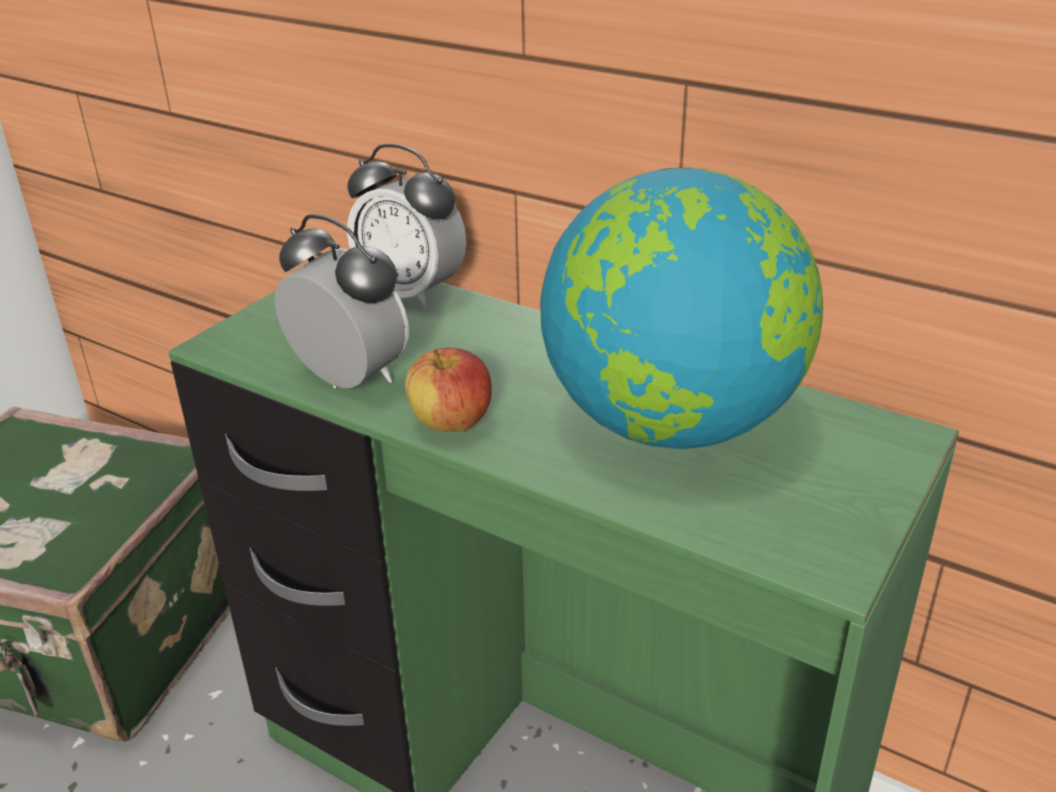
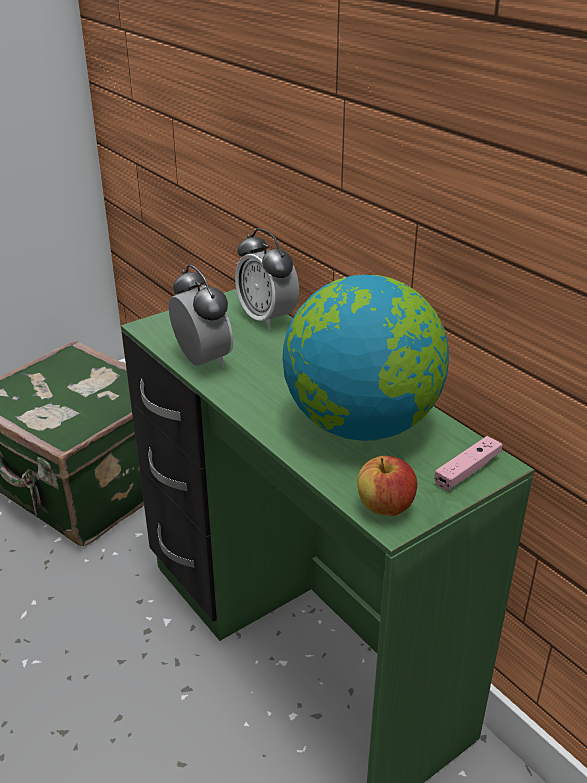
camera: 20 degrees right, 0 degrees up
apple [405,348,492,432] -> apple moved to [357,456,417,516]
none -> pink game controller [434,436,503,490]

